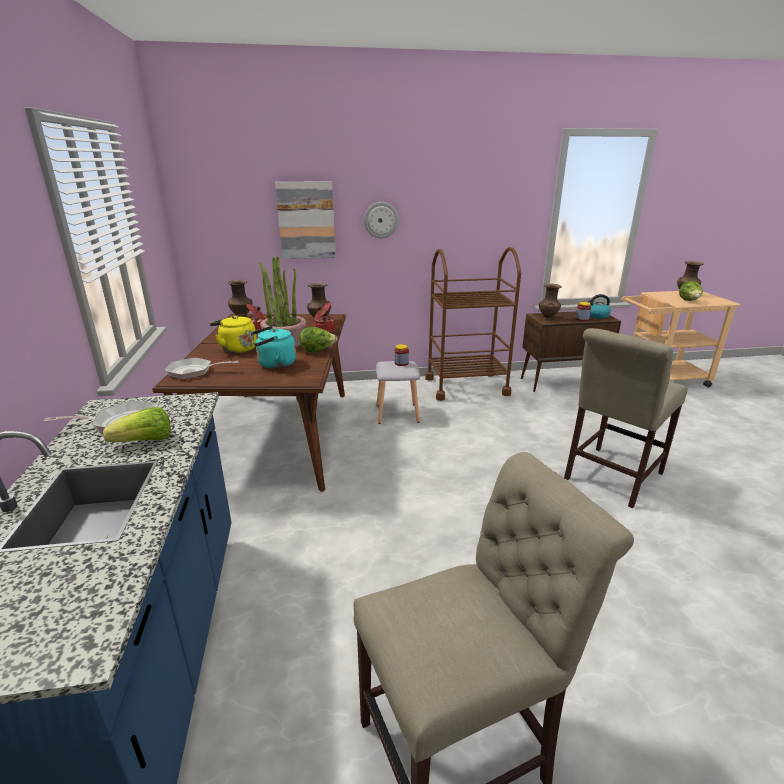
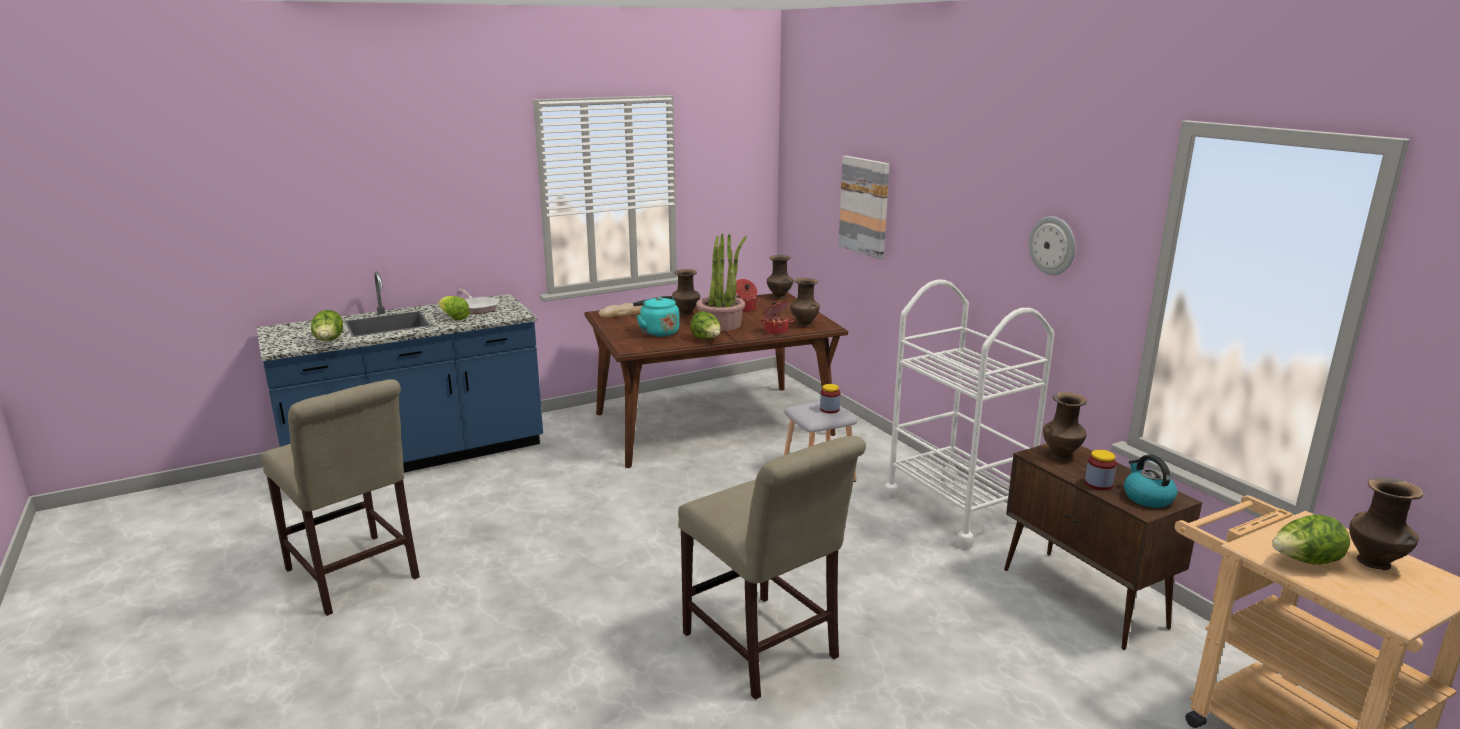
camera: 70 degrees right, 5 degrees down
frying pan [165,358,239,380] -> bread [599,303,642,318]
yellow kettle [210,314,257,353] -> brown vase [672,269,700,316]
wall clock [364,202,399,238] -> wall clock moved to [1029,216,1076,275]
brown cart [425,247,521,401] -> white cart [883,280,1055,549]
beige chair [564,328,688,508] -> beige chair turned 150 degrees counterclockwise [678,436,866,700]
none -> lettuce [311,310,343,341]

